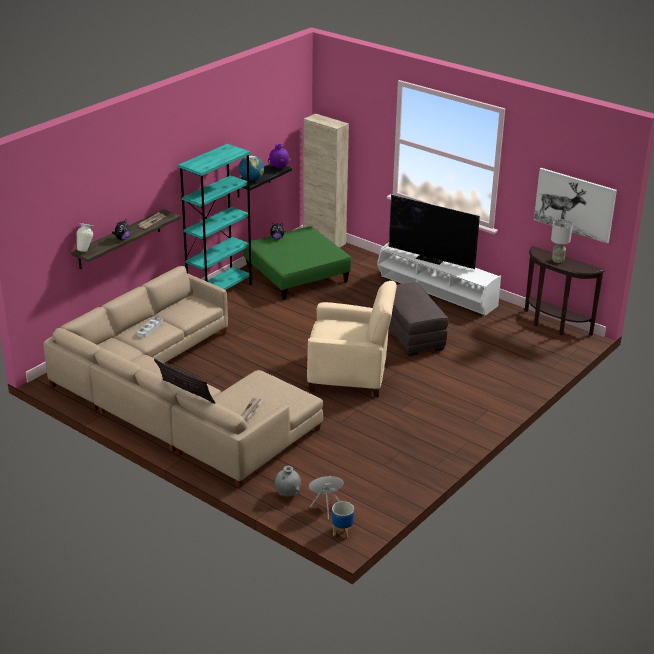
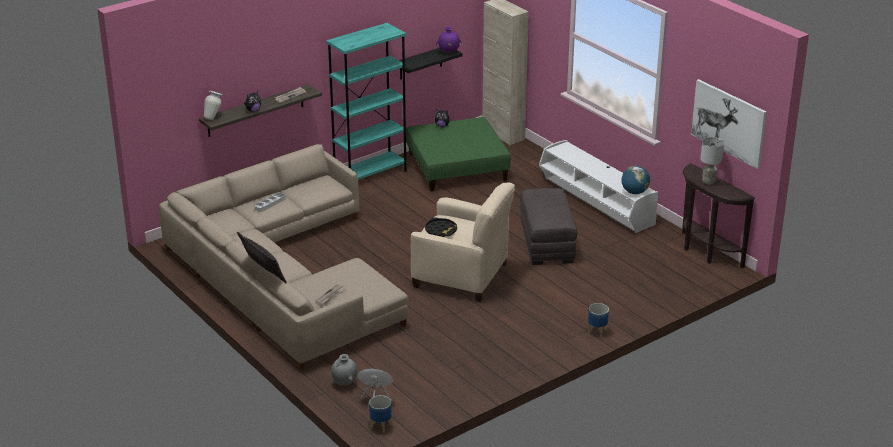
camera: 15 degrees right, 0 degrees up
globe [239,155,264,181] -> globe moved to [621,166,650,194]
television [389,195,480,269] -> none
none -> black tray [425,217,457,237]
none -> planter [588,303,609,337]

